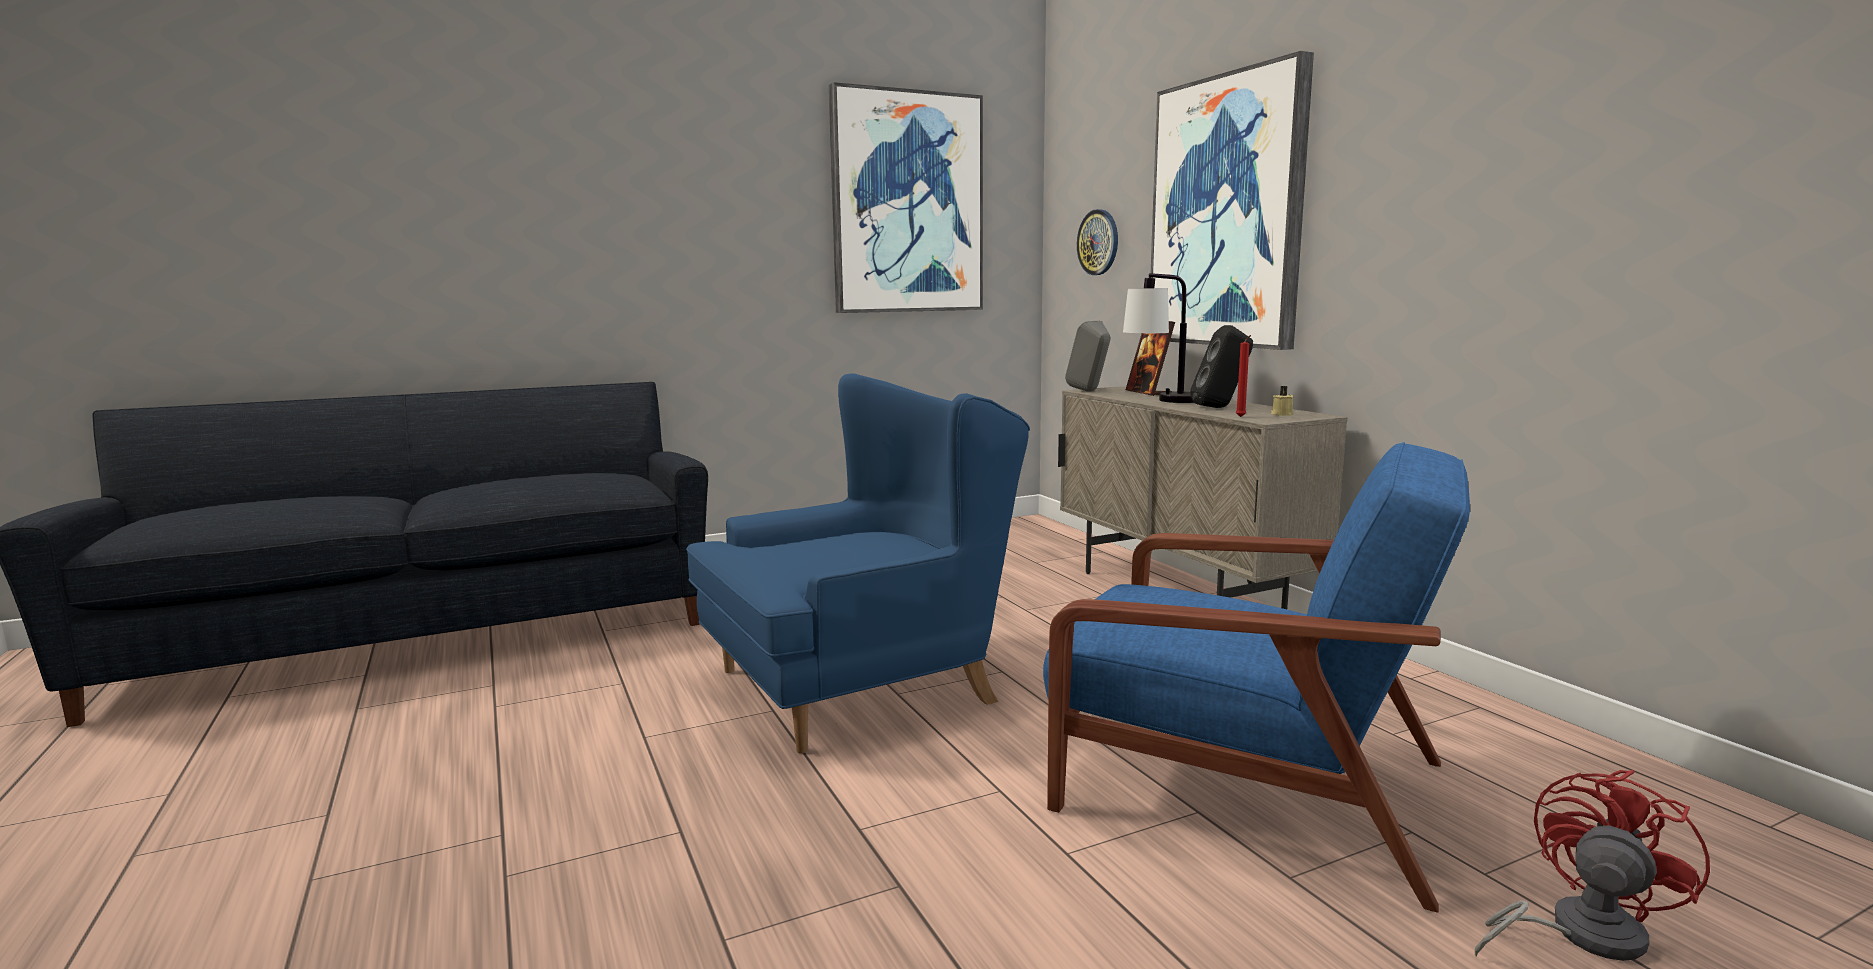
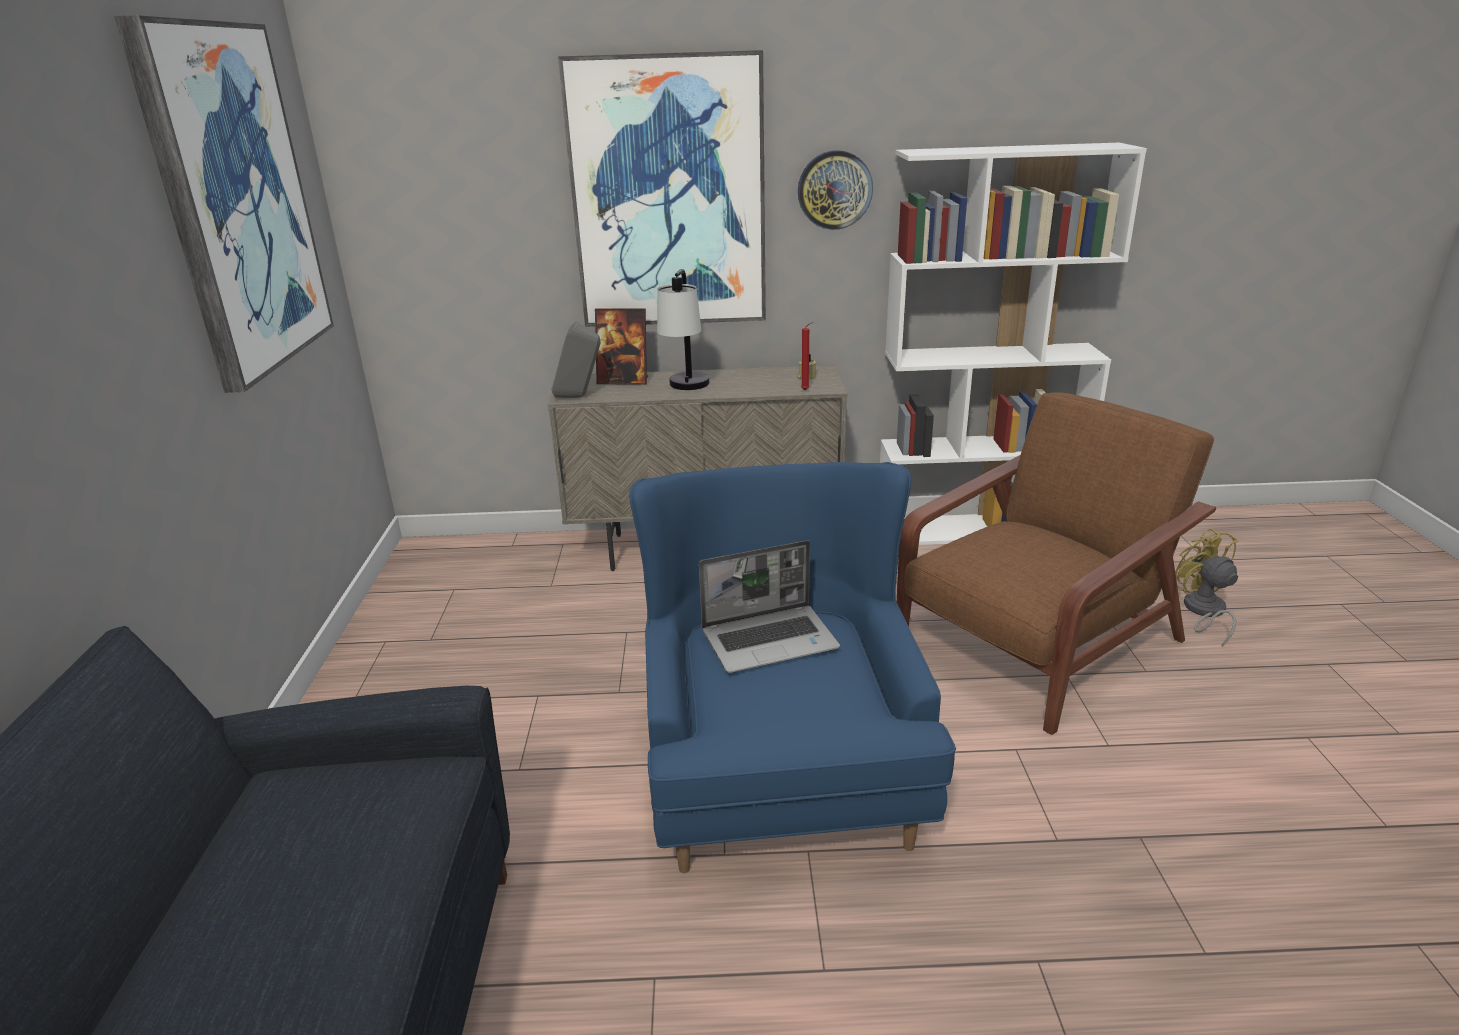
camera: 65 degrees left, 15 degrees up
blue armchair [1043,442,1470,913] -> brown armchair [897,392,1216,735]
wall clock [1077,209,1118,275] -> wall clock moved to [798,150,873,230]
black speaker [1190,325,1253,408] -> none
red fan [1475,770,1710,961] -> yellow fan [1175,528,1239,647]
none -> laptop [699,540,840,673]
none -> white bookcase [880,143,1147,545]

